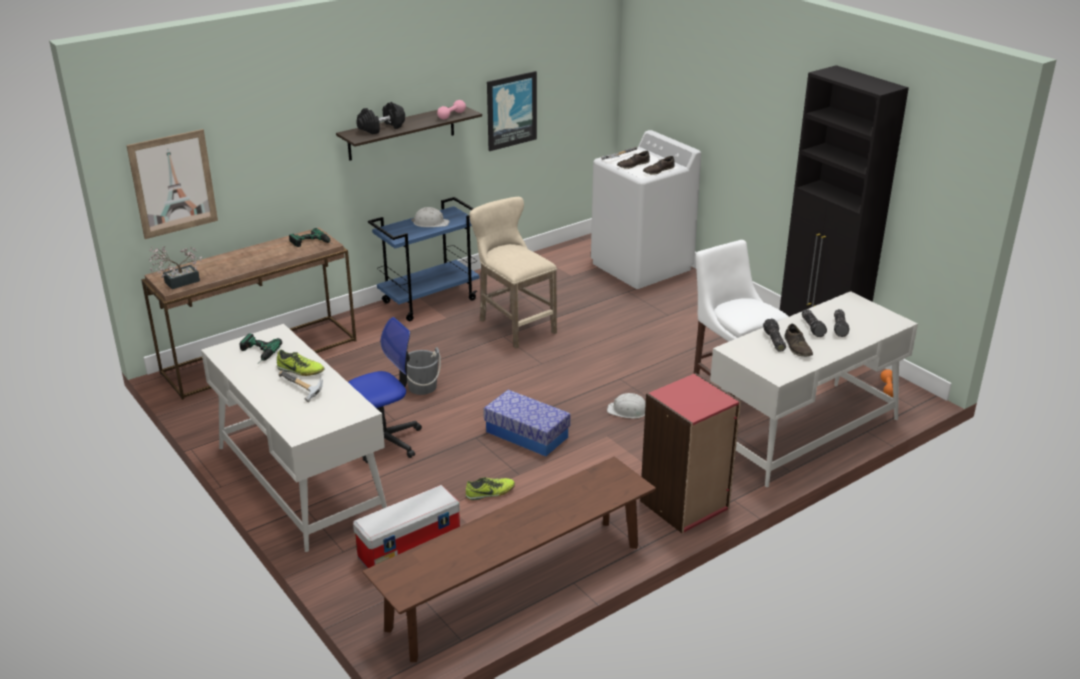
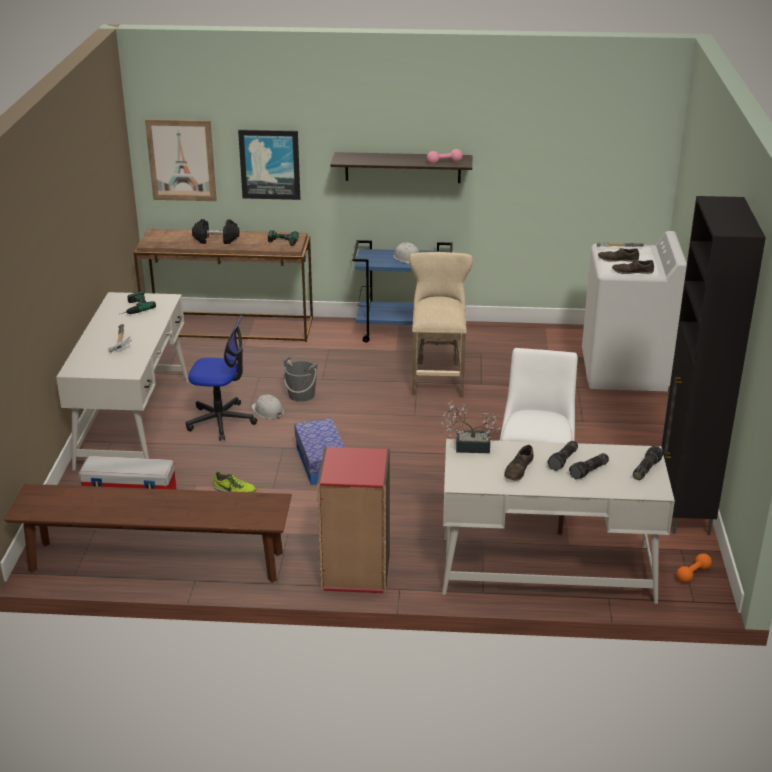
camera: 40 degrees right, 0 degrees up
potted plant [149,246,202,289] -> potted plant moved to [442,400,501,453]
shoe [277,350,324,376] -> none
black dumbbell [356,102,405,134] -> black dumbbell moved to [192,219,239,244]
picture [487,71,537,151] -> picture moved to [238,129,300,200]
white hard hat [607,393,646,419] -> white hard hat moved to [251,395,284,419]
flashlight [763,319,786,352] -> flashlight moved to [633,446,663,480]

